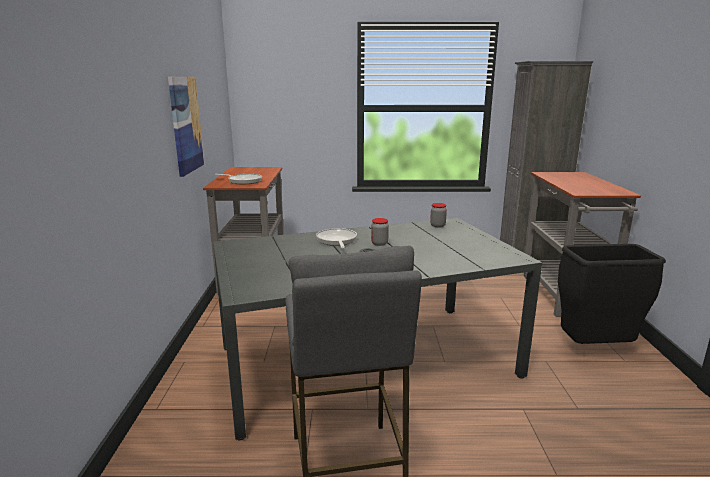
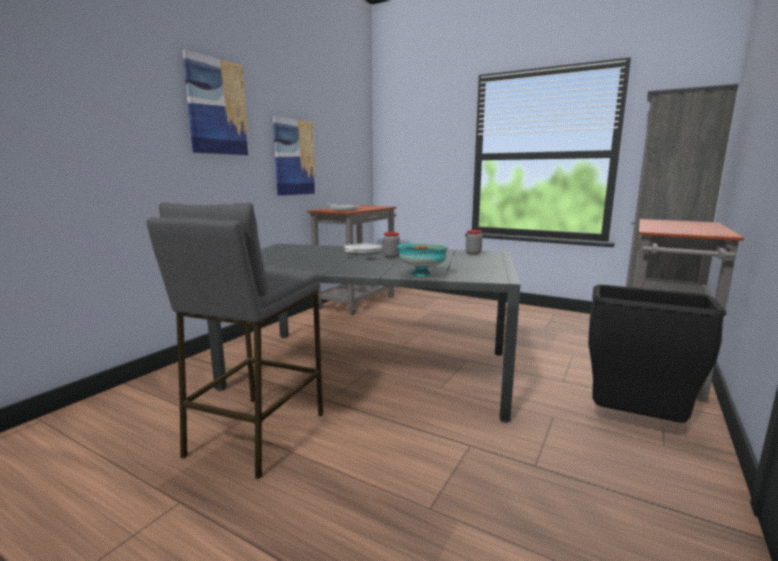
camera: 30 degrees right, 5 degrees down
none -> picture [182,50,249,155]
none -> turquoise bowl [397,243,448,276]

